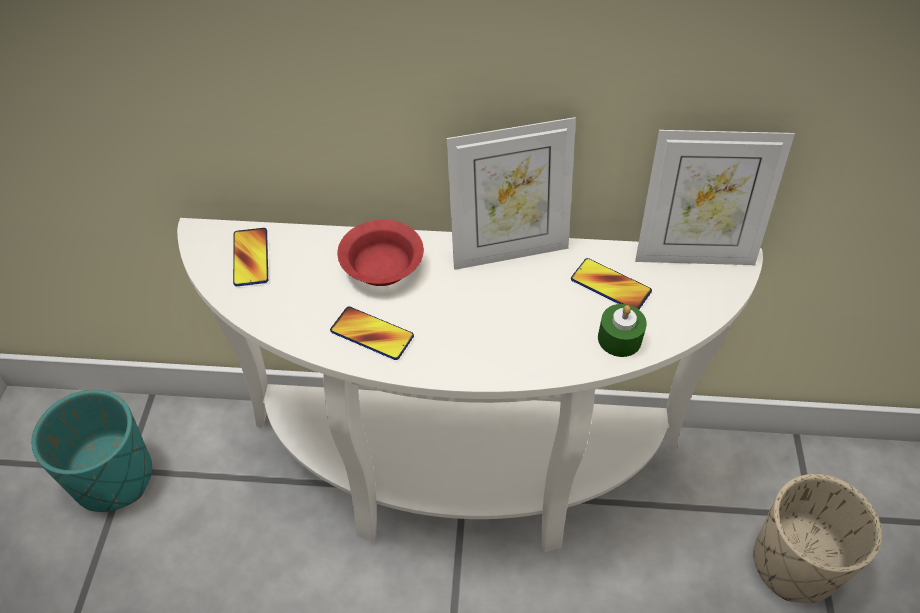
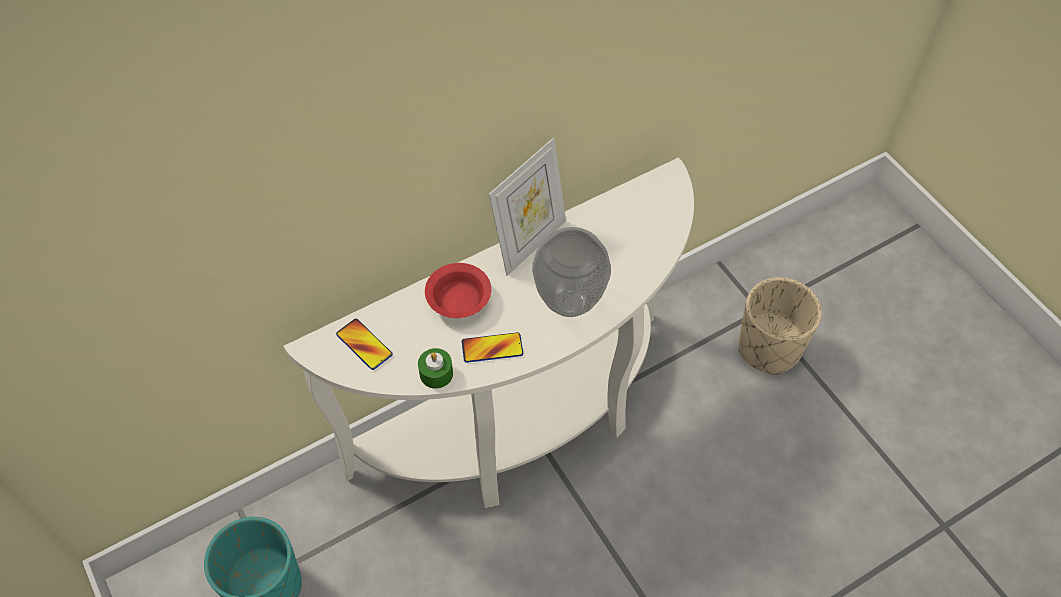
camera: 35 degrees left, 5 degrees up
phone [571,258,652,309] -> none
green candle [598,304,647,357] -> green candle moved to [418,348,453,389]
picture frame [635,130,795,265] -> none
none -> vase [532,227,611,317]

